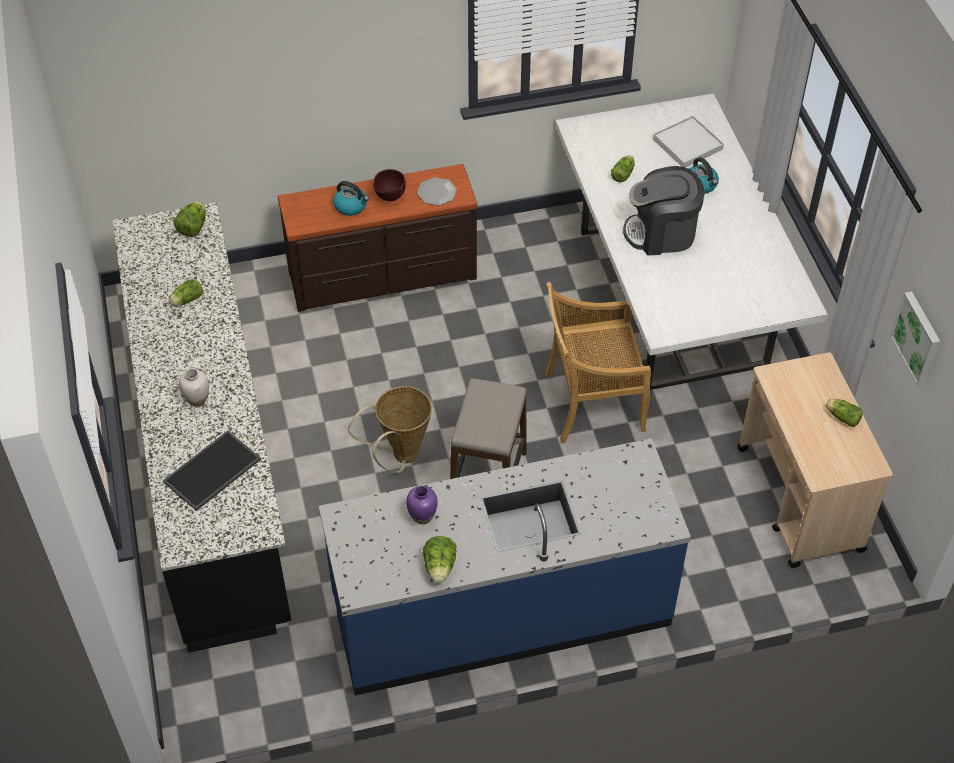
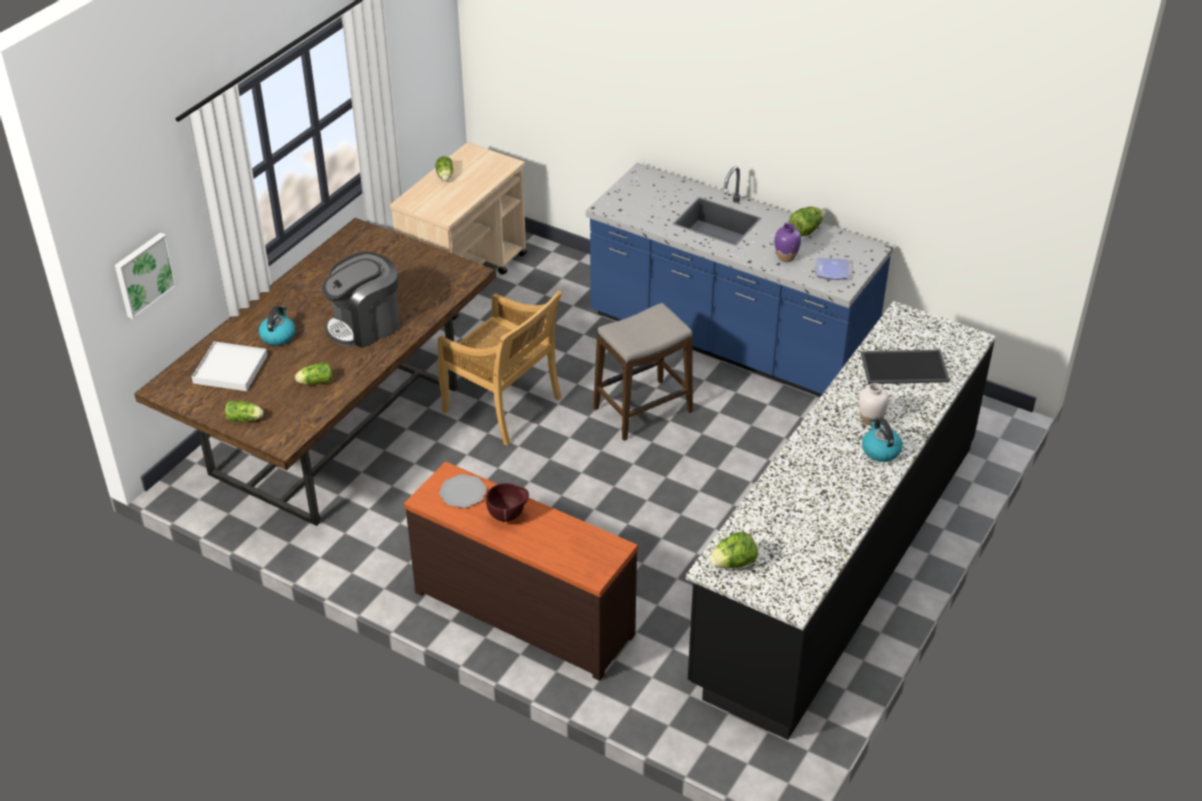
camera: 135 degrees left, 10 degrees down
lettuce [169,279,203,306] -> lettuce moved to [225,401,264,422]
kettle [333,181,369,216] -> kettle moved to [862,418,903,462]
basket [348,386,432,473] -> none
white dining table [555,94,828,390] -> brown dining table [135,218,496,526]
coffee machine [623,166,704,255] -> coffee machine turned 105 degrees clockwise [322,252,400,348]
picture [890,291,940,386] -> picture moved to [115,232,177,319]
none -> plate [815,257,850,280]

